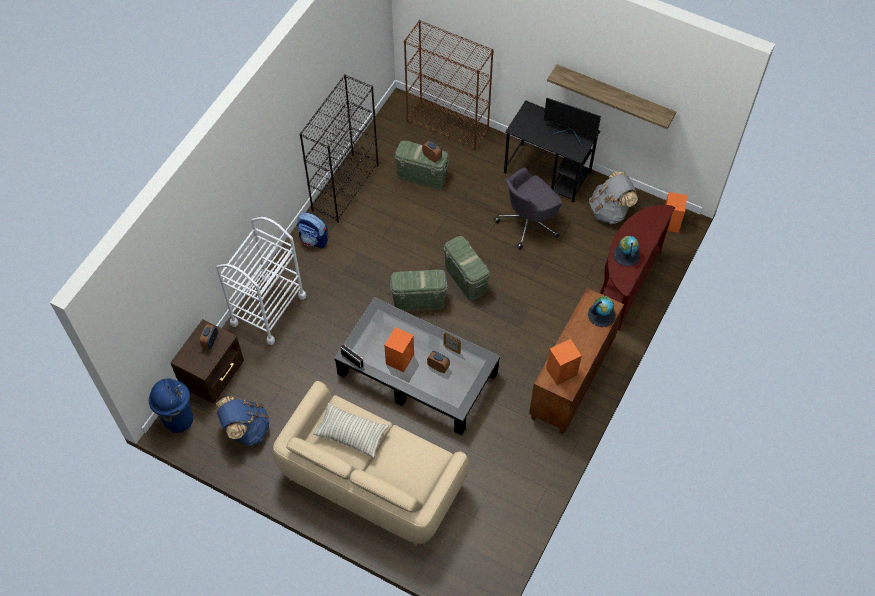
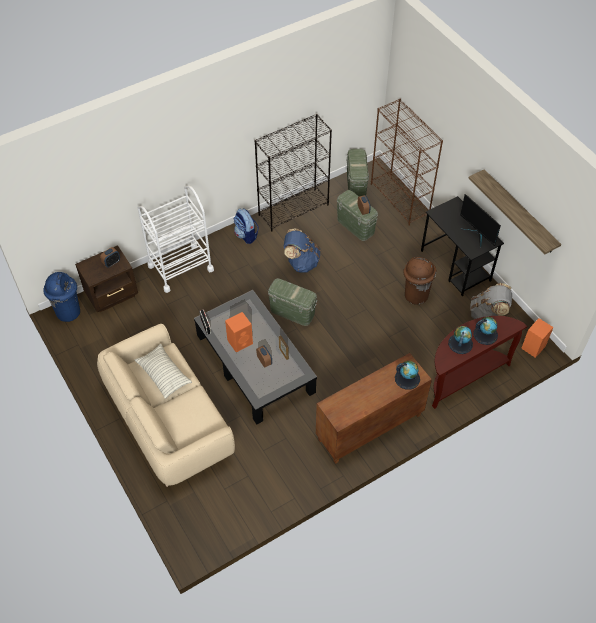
camera: 30 degrees right, 5 degrees down
blue backpack [216,396,270,446] -> blue backpack moved to [284,228,321,273]
green storage box [444,236,490,301] -> green storage box moved to [347,149,369,197]
grey office chair [494,167,562,249] -> brown trash can [403,257,437,305]
orange speaker [546,339,582,385] -> none
none -> globe [473,317,498,345]

